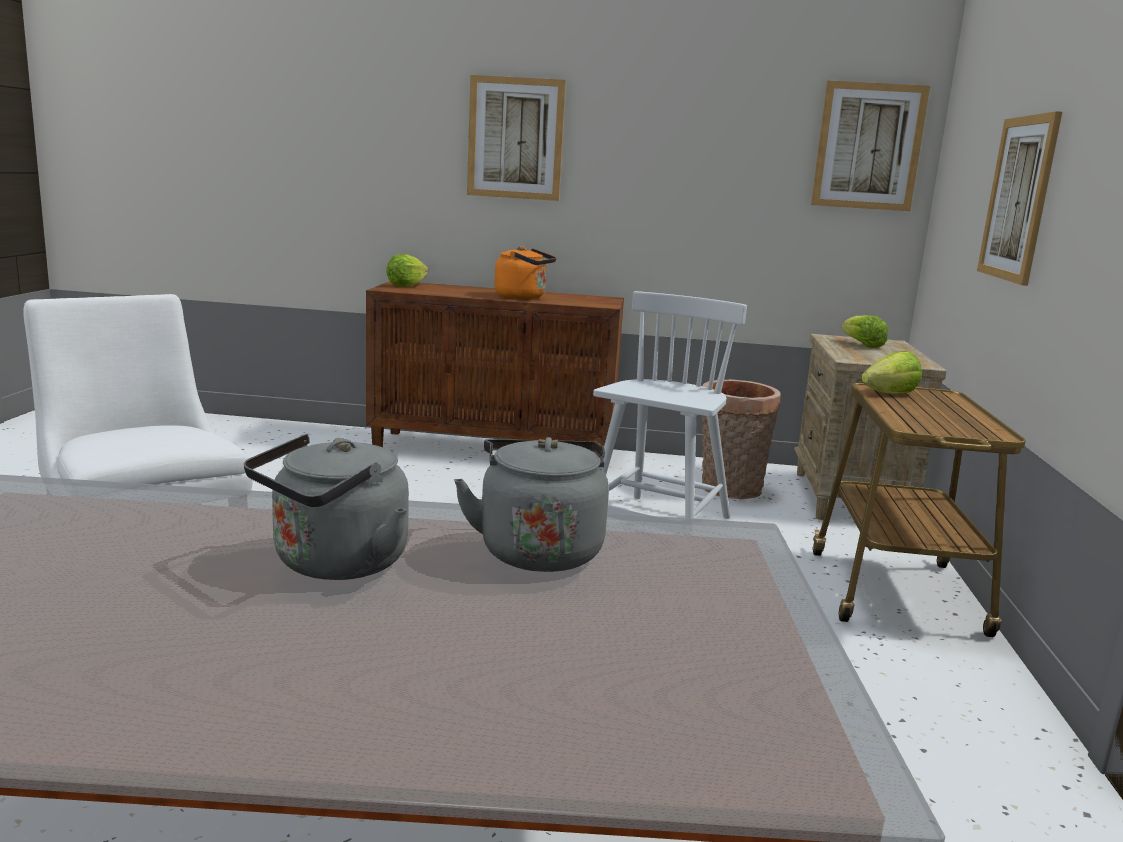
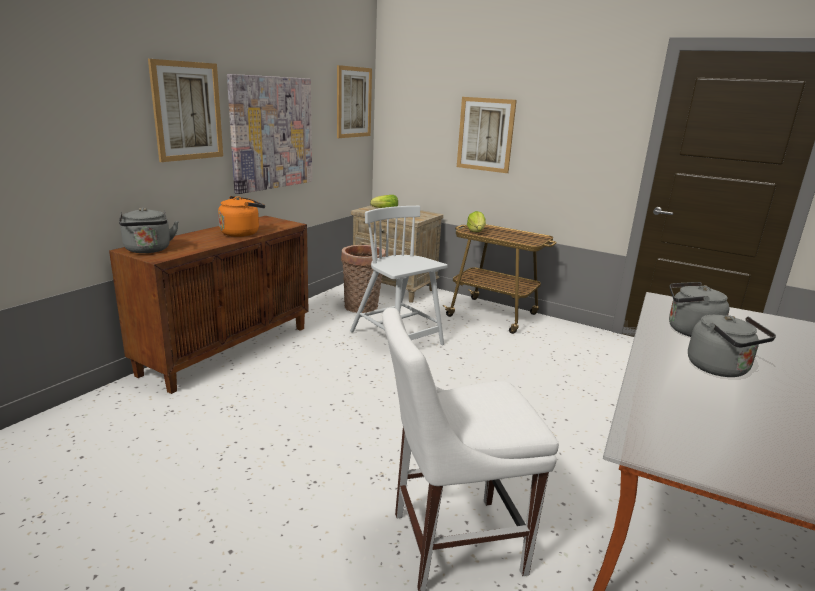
camera: 65 degrees left, 5 degrees up
lettuce [386,254,428,287] -> grey kettle [119,208,179,253]
none -> picture [227,74,312,194]

